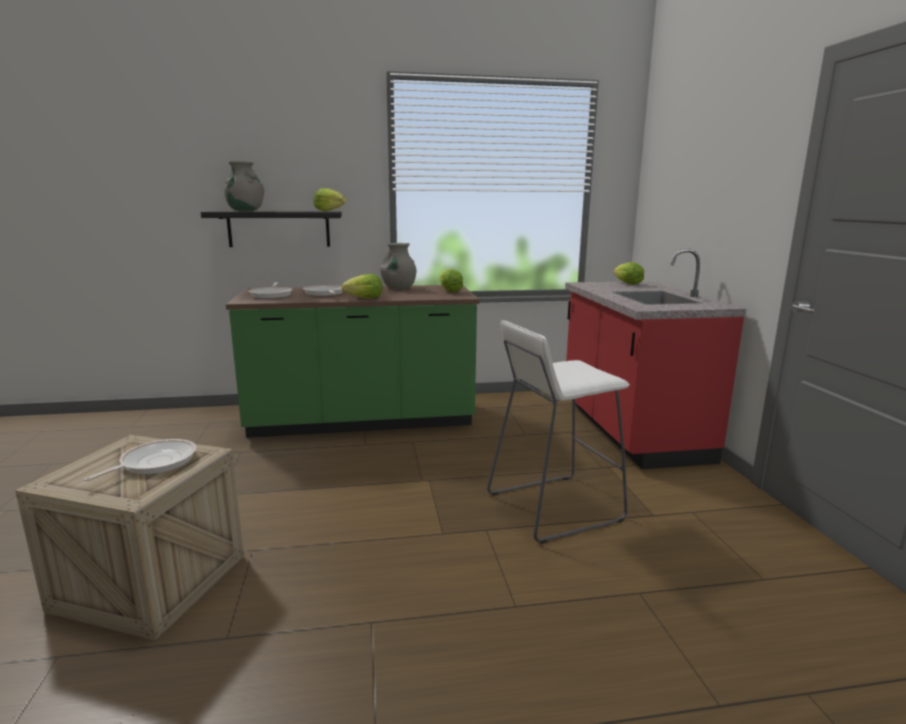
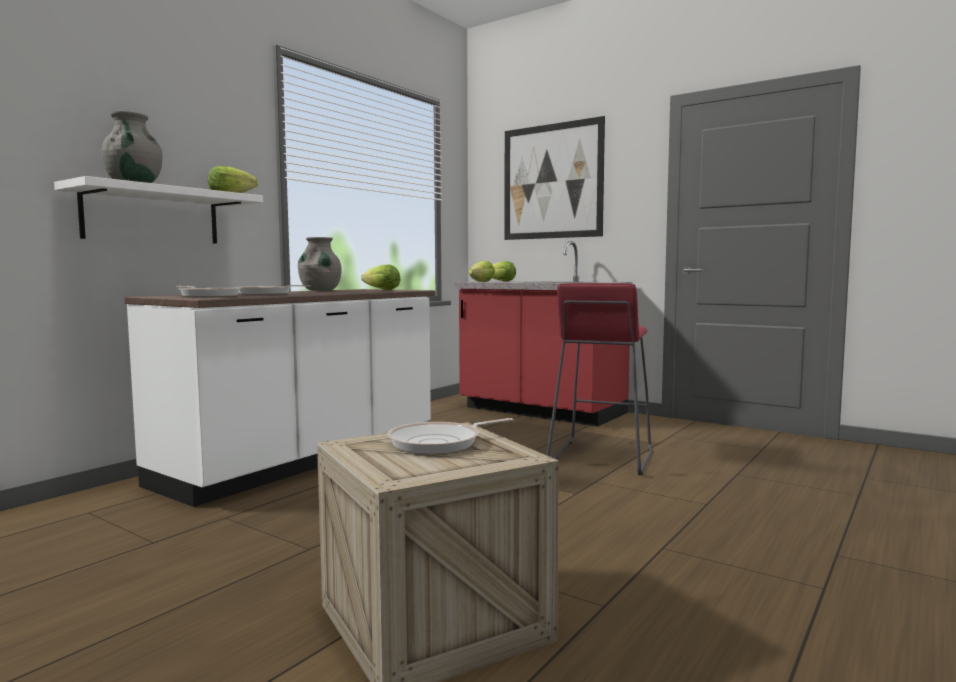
camera: 45 degrees left, 10 degrees down
frying pan [84,439,197,481] -> frying pan turned 105 degrees counterclockwise [387,418,514,454]
black shelf [201,211,342,247] -> white shelf [54,176,263,244]
green counter [226,285,479,438] -> white counter [125,289,435,507]
lettuce [341,274,382,299] -> lettuce moved to [468,261,495,282]
white stool [487,320,630,544] -> red stool [546,283,652,475]
none -> picture [505,116,605,240]

